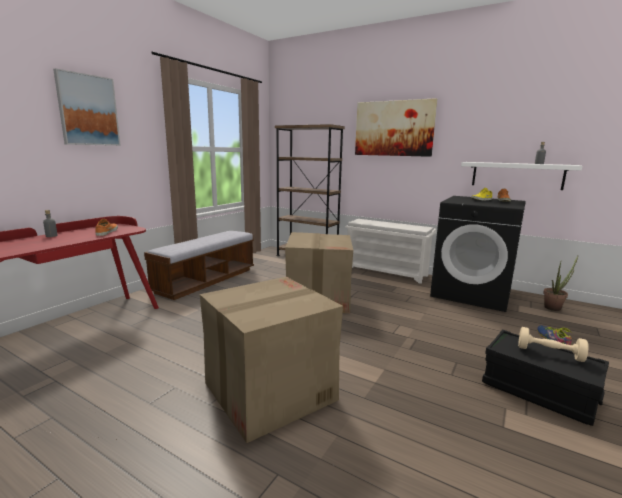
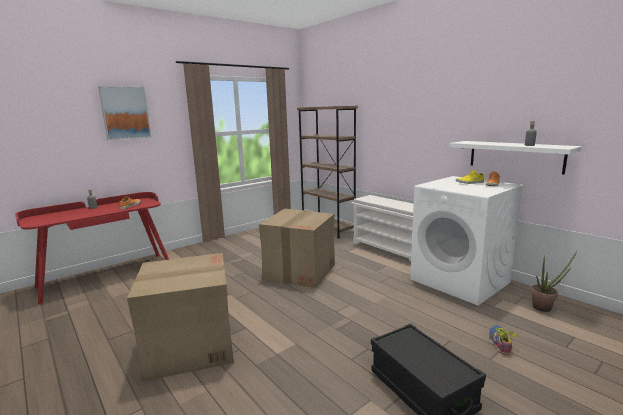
camera: 20 degrees right, 0 degrees up
bench [144,231,254,300] -> none
picture [355,98,437,157] -> none
black washing machine [430,196,526,312] -> white washing machine [410,176,524,306]
beige dumbbell [518,327,589,362] -> none

